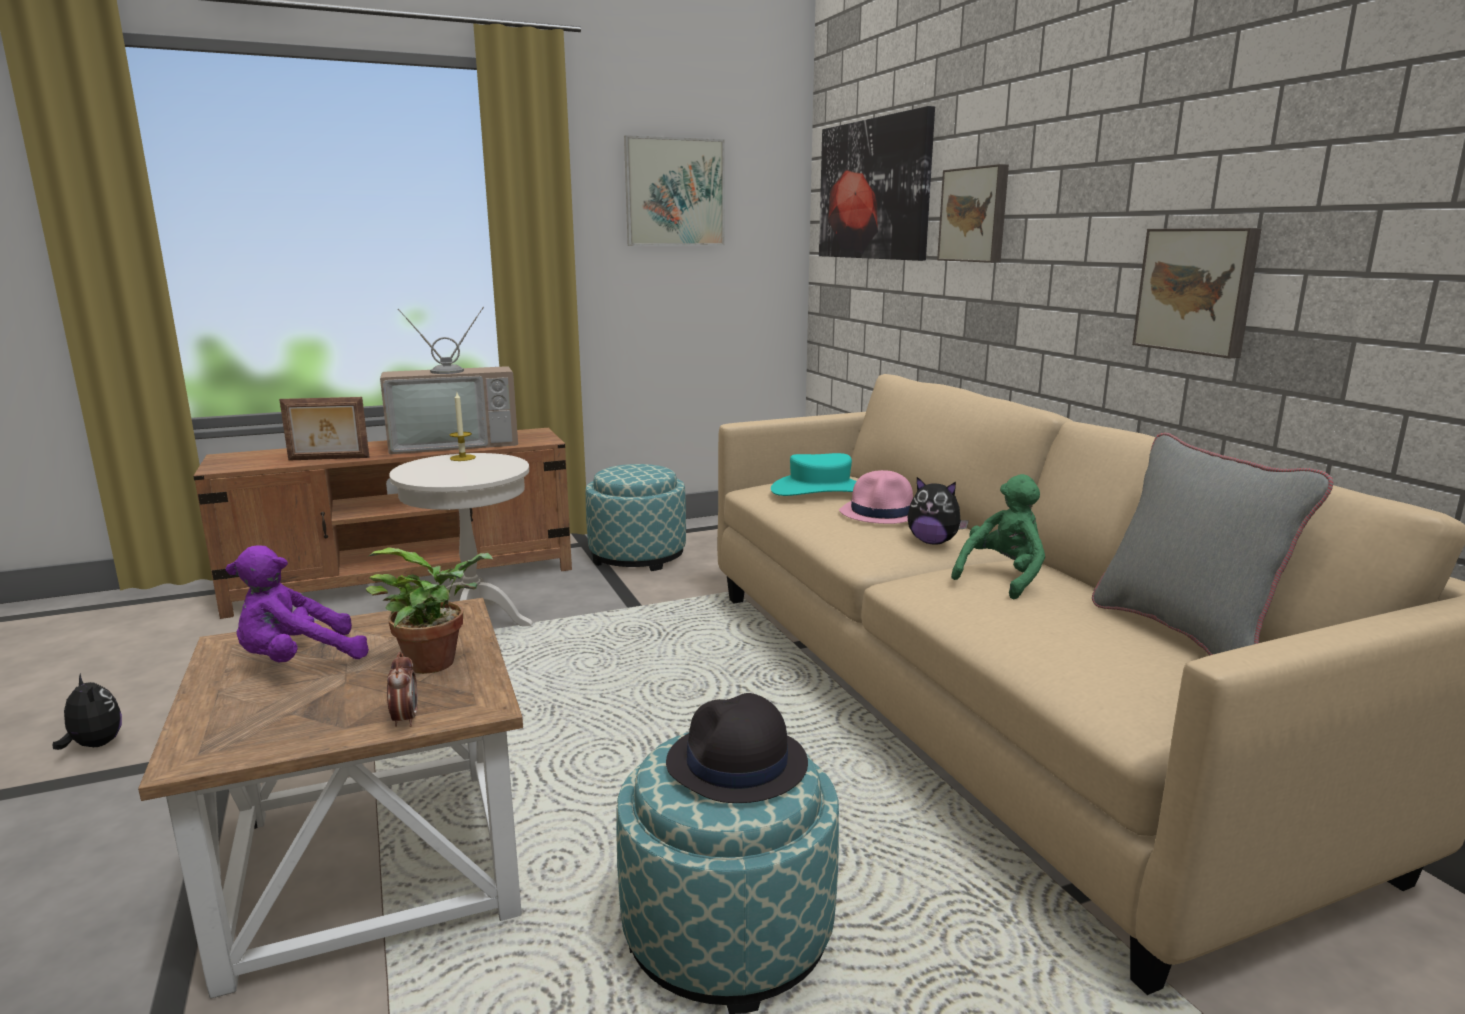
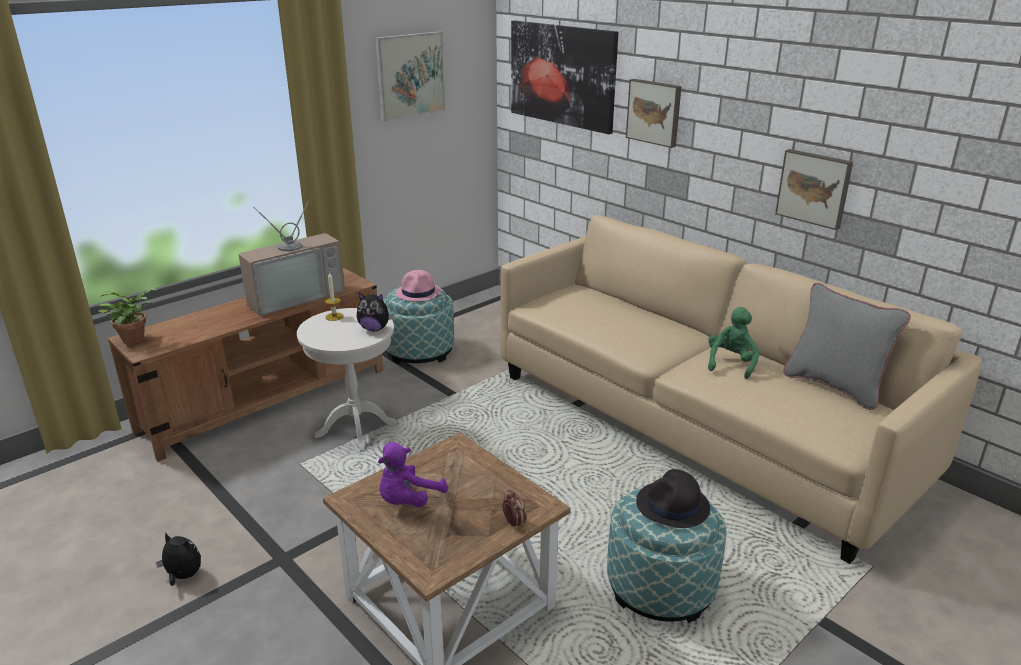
camera: 20 degrees left, 10 degrees up
picture frame [279,397,369,461] -> none
potted plant [365,547,493,674] -> potted plant moved to [98,288,157,344]
turquoise hat [771,453,856,496] -> none
pink hat [839,470,913,524] -> pink hat moved to [395,270,441,301]
plush toy [907,477,969,545] -> plush toy moved to [357,293,394,331]

